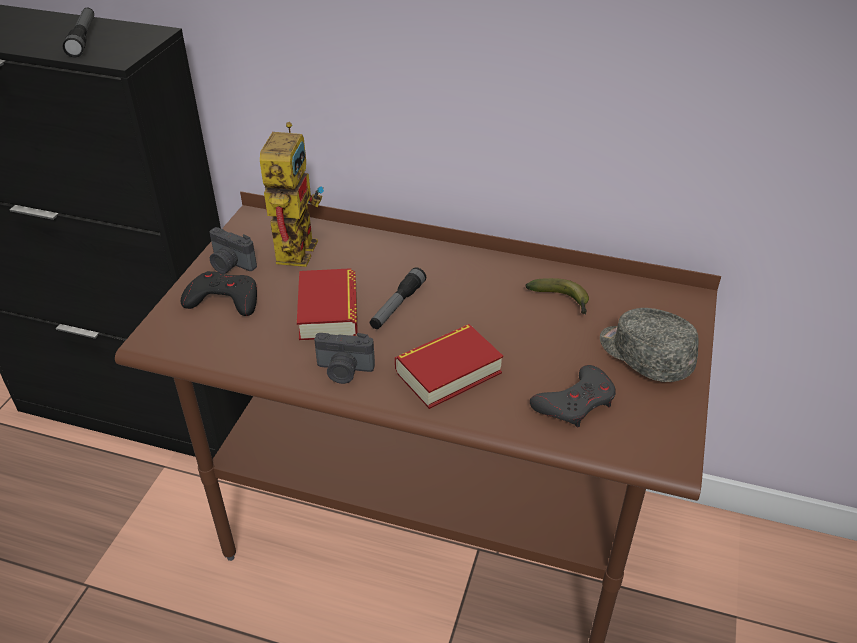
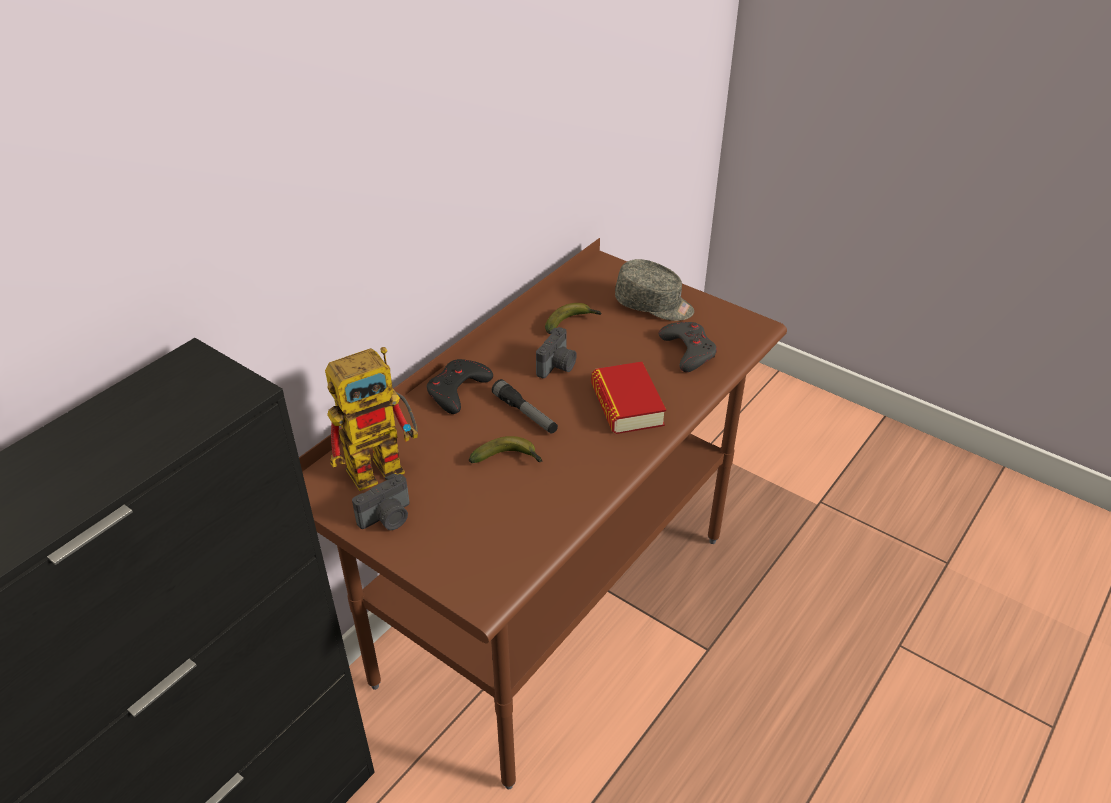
camera: 70 degrees left, 0 degrees up
flashlight [63,8,94,58] -> none
black game controller [181,271,257,316] -> black game controller moved to [427,359,493,414]
toy robot [260,122,324,267] -> toy robot turned 120 degrees clockwise [325,347,418,491]
book [297,268,358,340] -> banana [469,436,543,463]
camera [314,333,375,384] -> camera moved to [536,327,577,378]
grey cap [600,308,698,382] -> grey cap turned 135 degrees counterclockwise [615,259,694,321]

